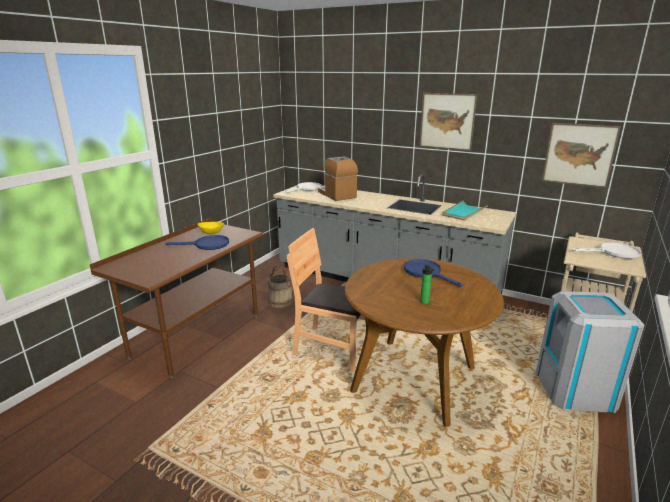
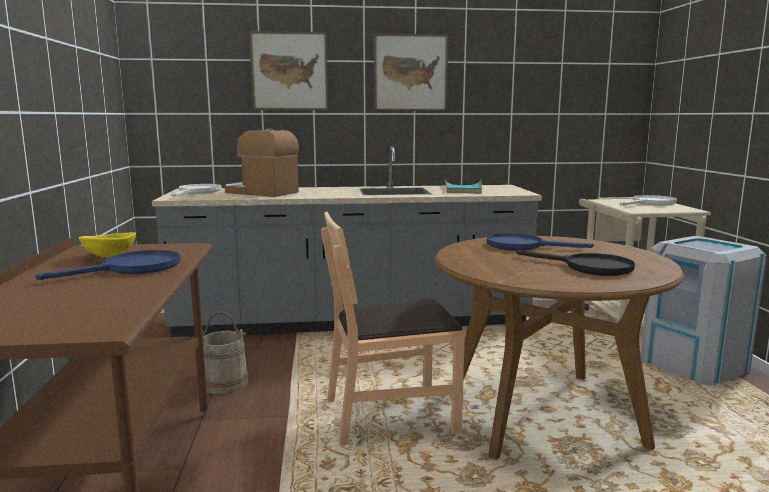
camera: 35 degrees left, 10 degrees down
bottle [420,265,435,304] -> black frying pan [517,250,635,276]
picture [542,123,621,188] -> picture moved to [249,31,328,110]

